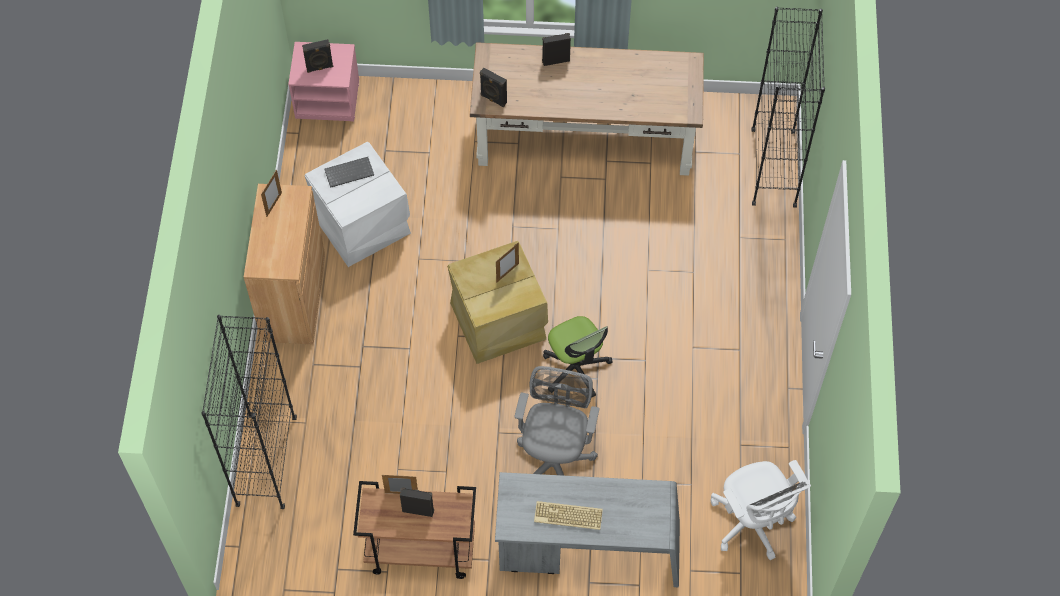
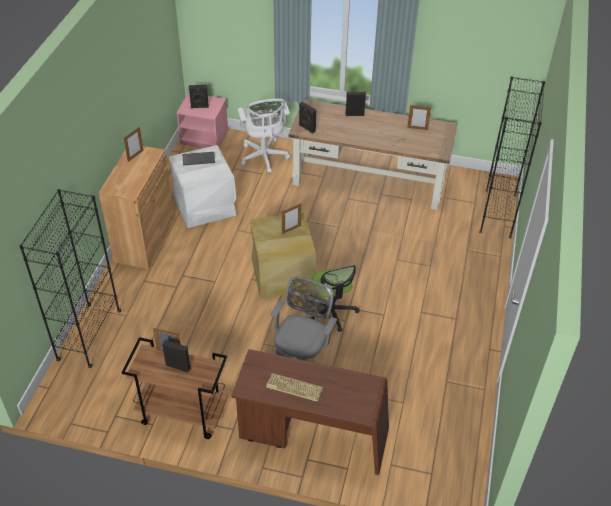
camera: 10 degrees right, 15 degrees down
grey desk [495,472,680,587] -> brown desk [231,349,389,475]
white office chair [711,460,811,560] -> white office chair moved to [238,99,290,173]
none -> picture frame [407,105,431,130]

